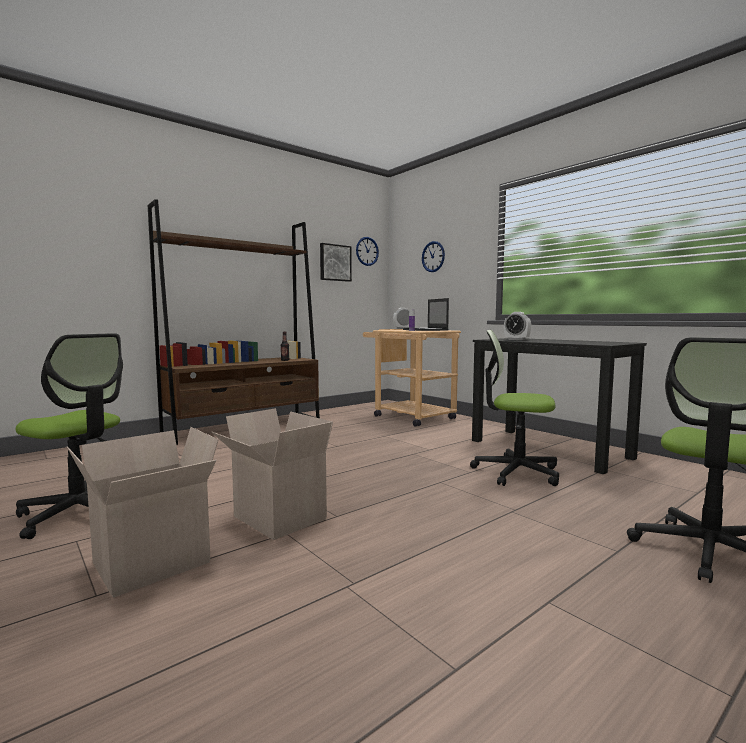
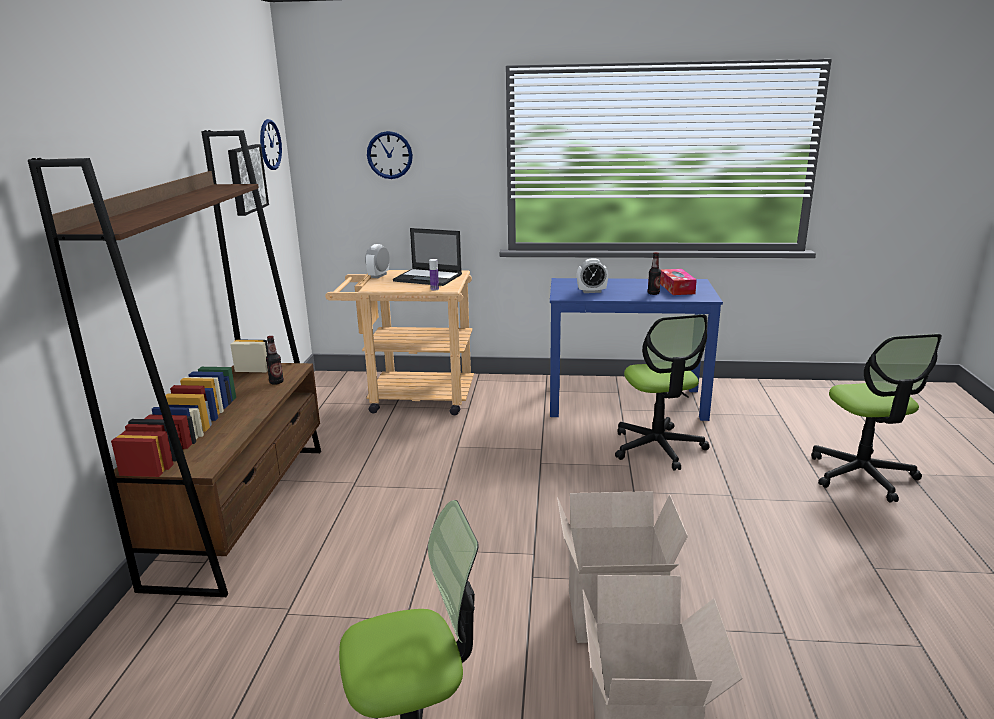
camera: 45 degrees left, 15 degrees up
office chair [470,330,559,486] -> office chair turned 75 degrees counterclockwise [615,314,710,471]
black desk [472,338,647,475] -> blue desk [550,278,723,421]
none -> bottle [648,252,661,295]
none -> tissue box [660,269,697,295]

